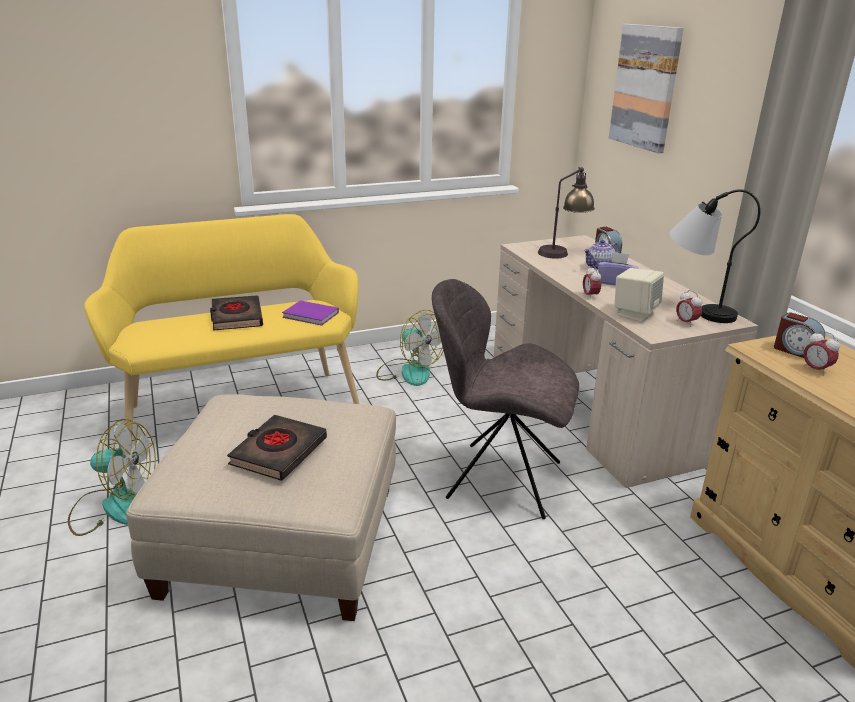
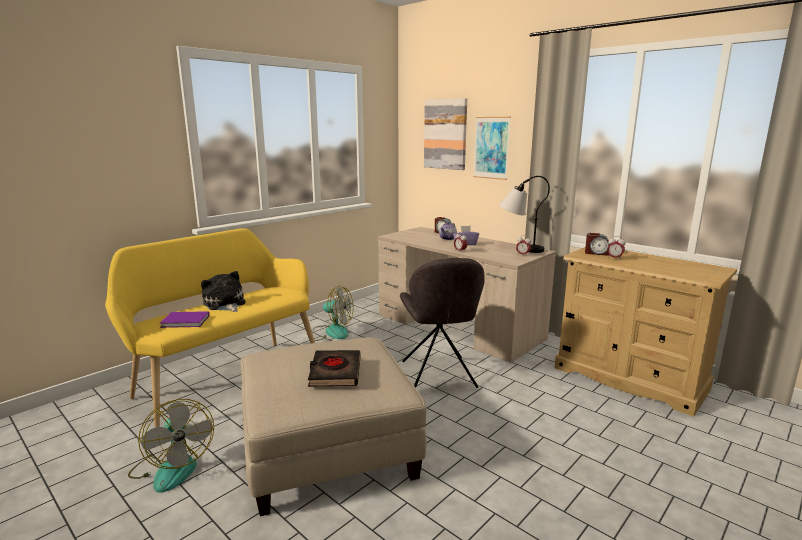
camera: 25 degrees left, 10 degrees down
fan [68,419,156,536] -> fan turned 75 degrees clockwise [128,399,214,493]
black book [210,295,263,331] -> plush toy [201,271,246,312]
purple book [282,300,339,326] -> purple book moved to [159,311,210,328]
grey chair [432,279,579,519] -> grey chair turned 90 degrees counterclockwise [400,258,485,388]
table lamp [538,167,595,259] -> none
beige speaker [614,268,664,322] -> none
none -> picture [473,117,511,180]

